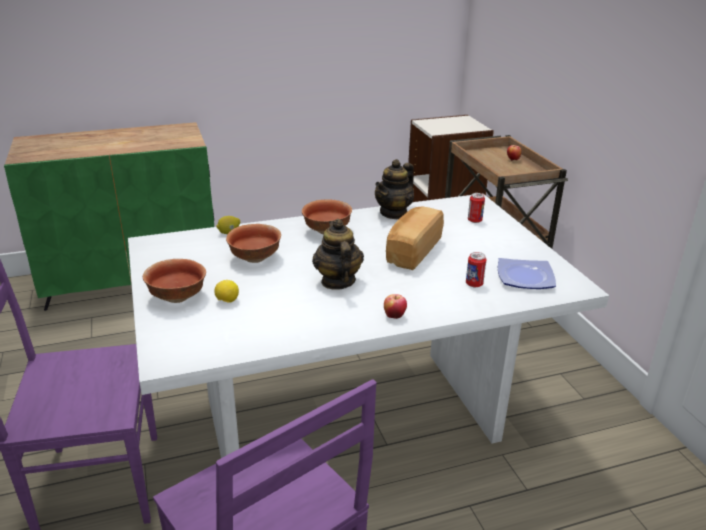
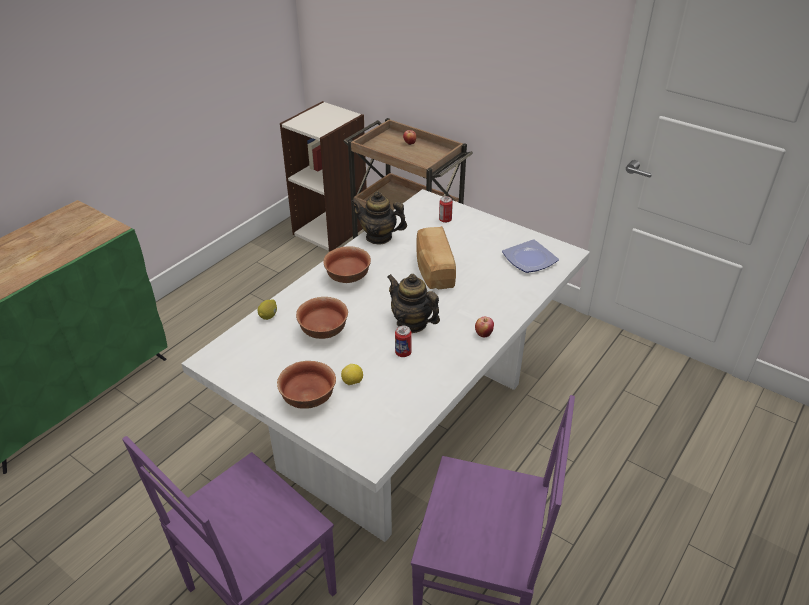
camera: 35 degrees left, 10 degrees up
teapot [375,159,414,219] -> teapot turned 105 degrees clockwise [351,191,407,245]
can [466,252,487,287] -> can moved to [395,326,412,357]

